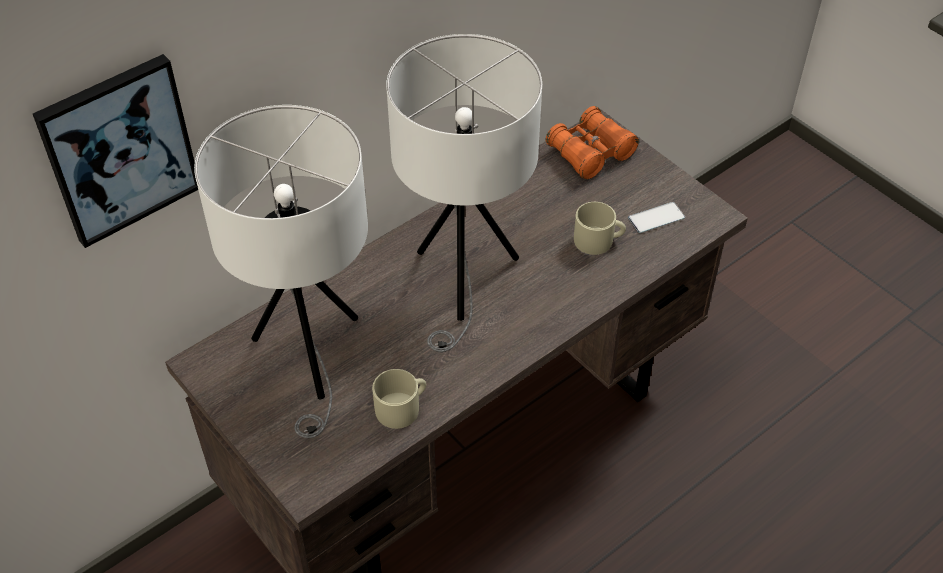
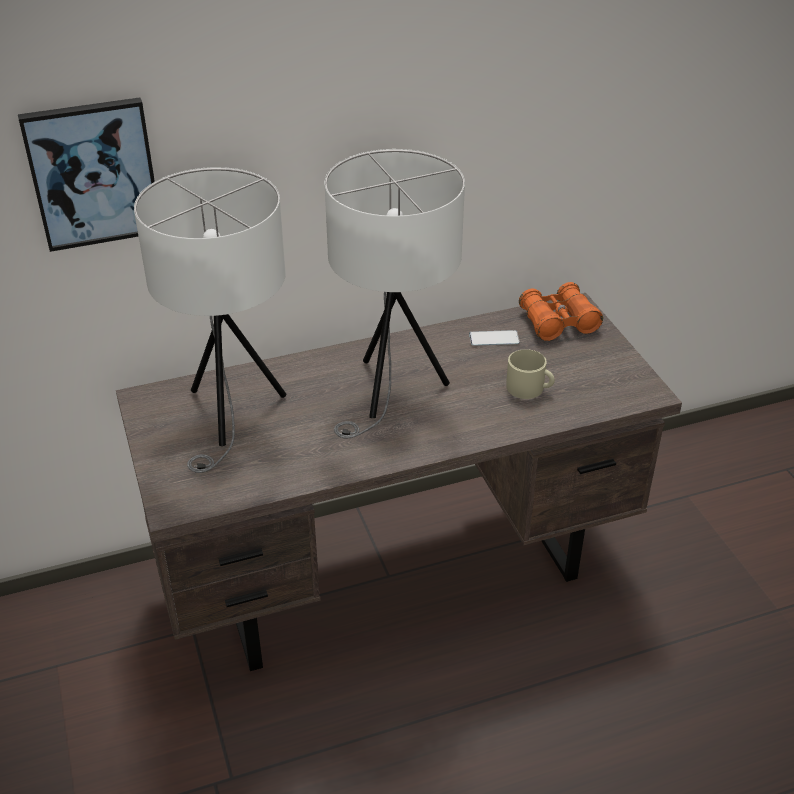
camera: 20 degrees right, 10 degrees down
beige mug [372,369,426,429] -> none
phone [628,202,685,233] -> phone moved to [469,330,520,346]

